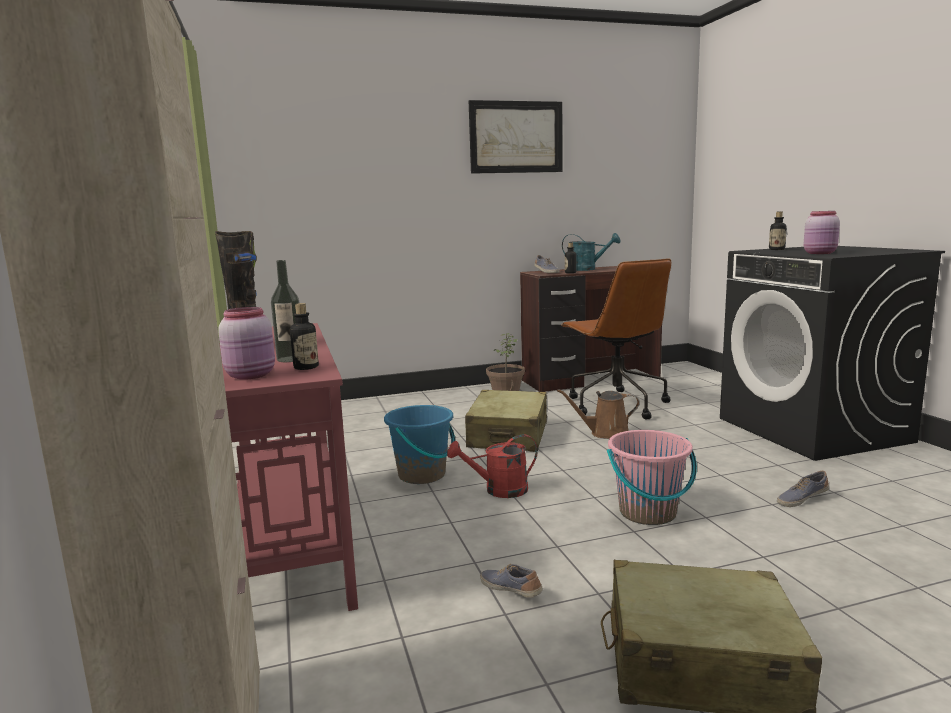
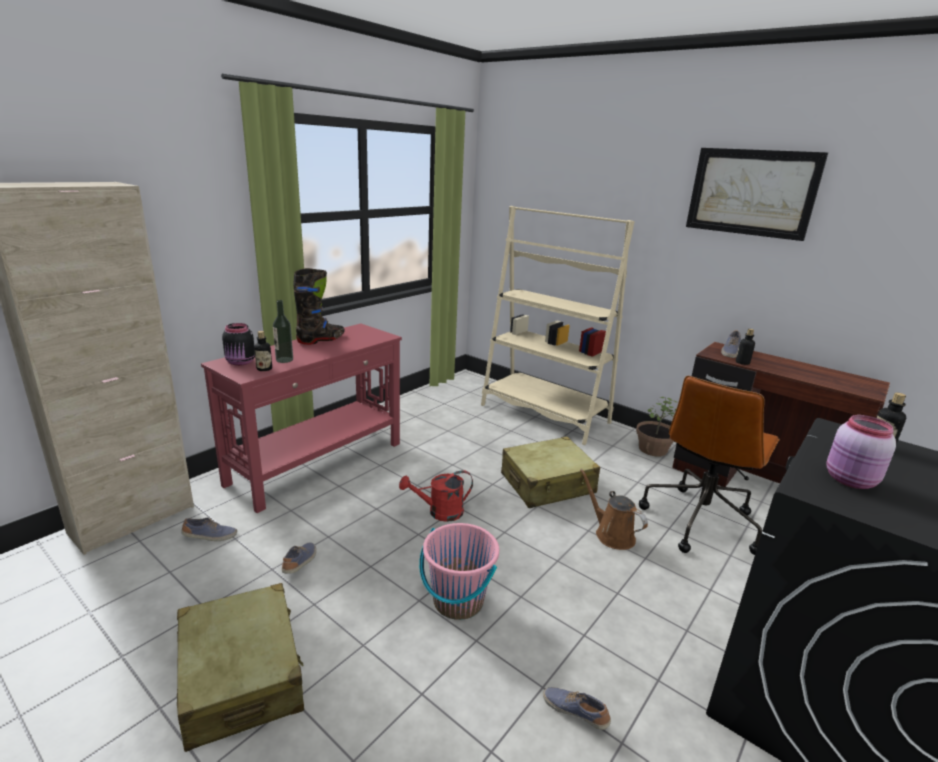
camera: 55 degrees right, 10 degrees up
pink jar [218,307,275,380] -> black jar [222,323,255,366]
blue bucket [384,405,455,484] -> none
red watering can [447,434,538,498] -> red watering can turned 60 degrees counterclockwise [399,470,473,522]
turquoise watering can [562,233,620,271] -> none
none -> shoe [181,517,237,541]
none -> beige bookcase [481,206,634,445]

